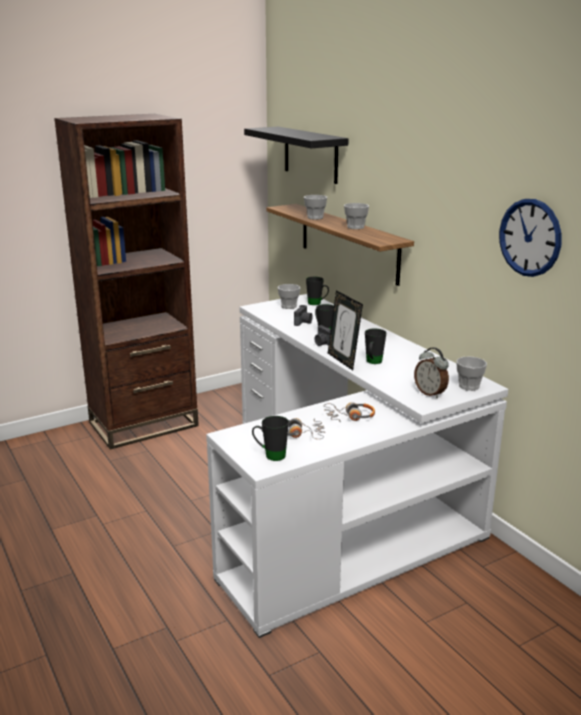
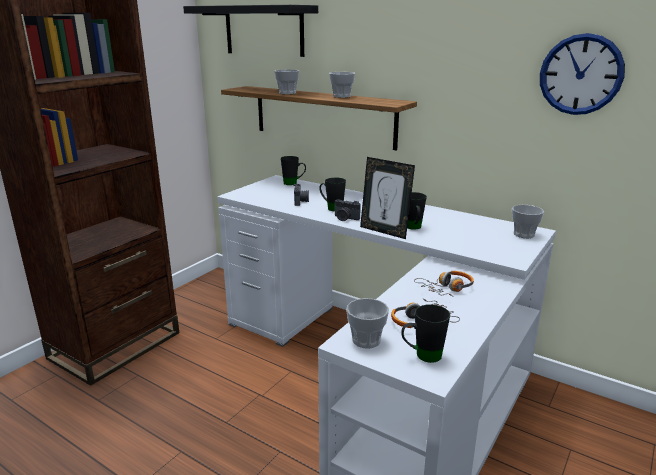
camera: 25 degrees left, 0 degrees up
cup [277,284,300,309] -> cup moved to [346,298,389,349]
alarm clock [414,347,449,398] -> none

